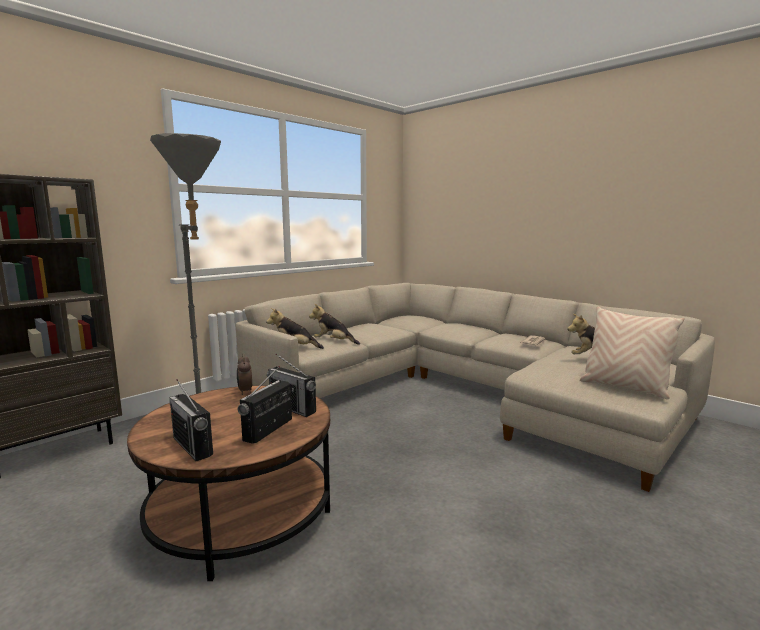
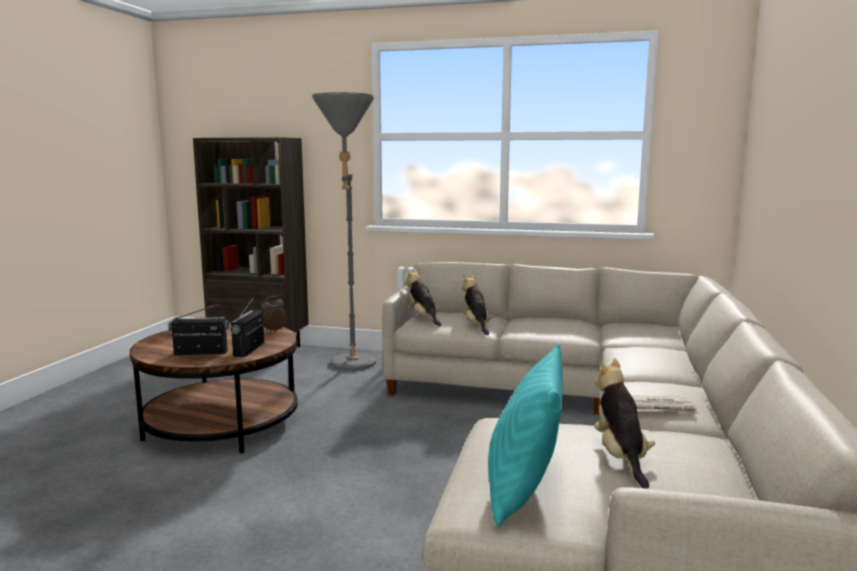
camera: 60 degrees right, 0 degrees up
radio [169,379,213,461] -> none
beige pillow [580,307,685,399] -> turquoise pillow [488,344,563,526]

